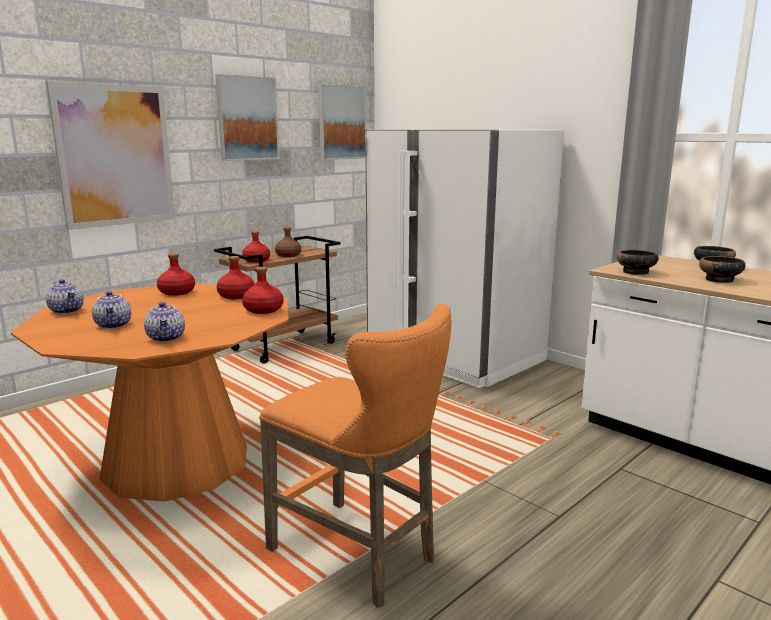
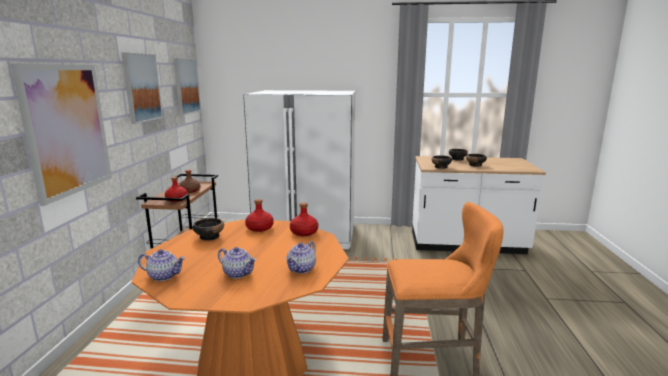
camera: 40 degrees left, 0 degrees up
teapot [144,302,185,342] -> teapot turned 90 degrees clockwise [286,241,316,273]
red bottle [157,253,195,296] -> bowl [193,218,224,241]

